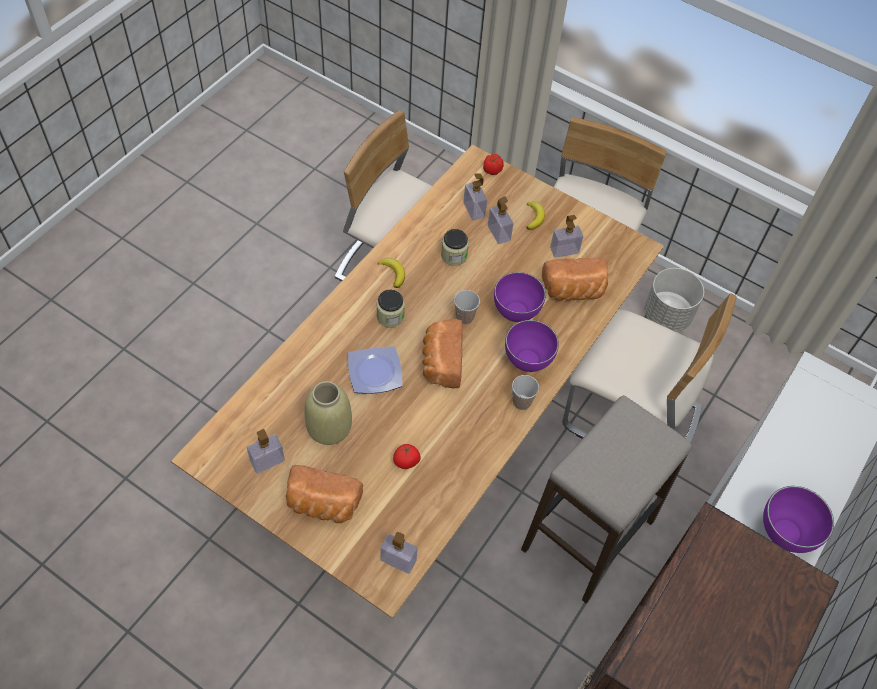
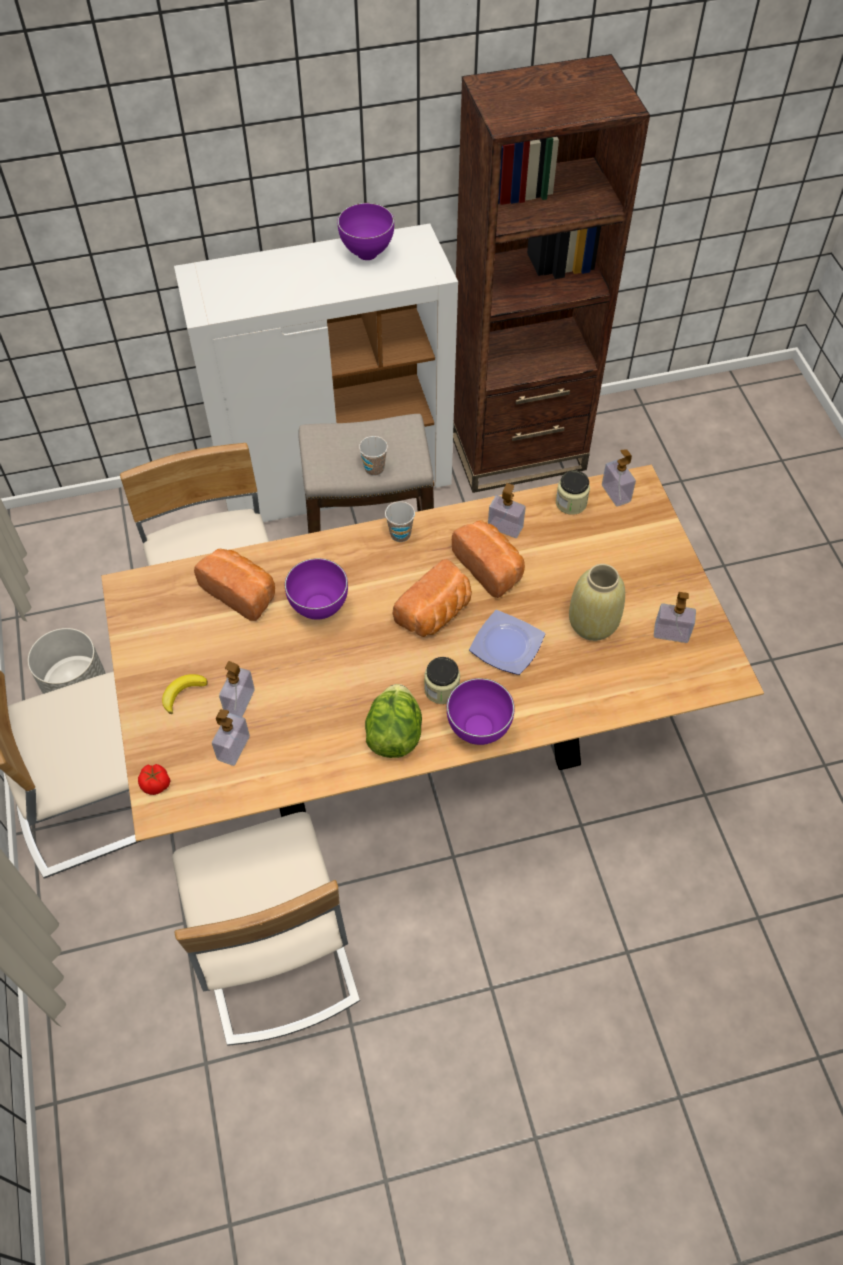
camera: 135 degrees left, 0 degrees up
bread [286,465,363,523] -> bread moved to [452,520,525,598]
banana [378,258,405,288] -> lettuce [365,684,422,758]
tomato [393,444,421,469] -> none
jar [441,229,469,266] -> jar moved to [556,471,590,515]
cup [454,290,480,324] -> cup moved to [359,436,388,476]
purple bowl [505,320,559,372] -> purple bowl moved to [447,678,515,745]
soap dispenser [550,215,583,258] -> soap dispenser moved to [488,483,526,538]

